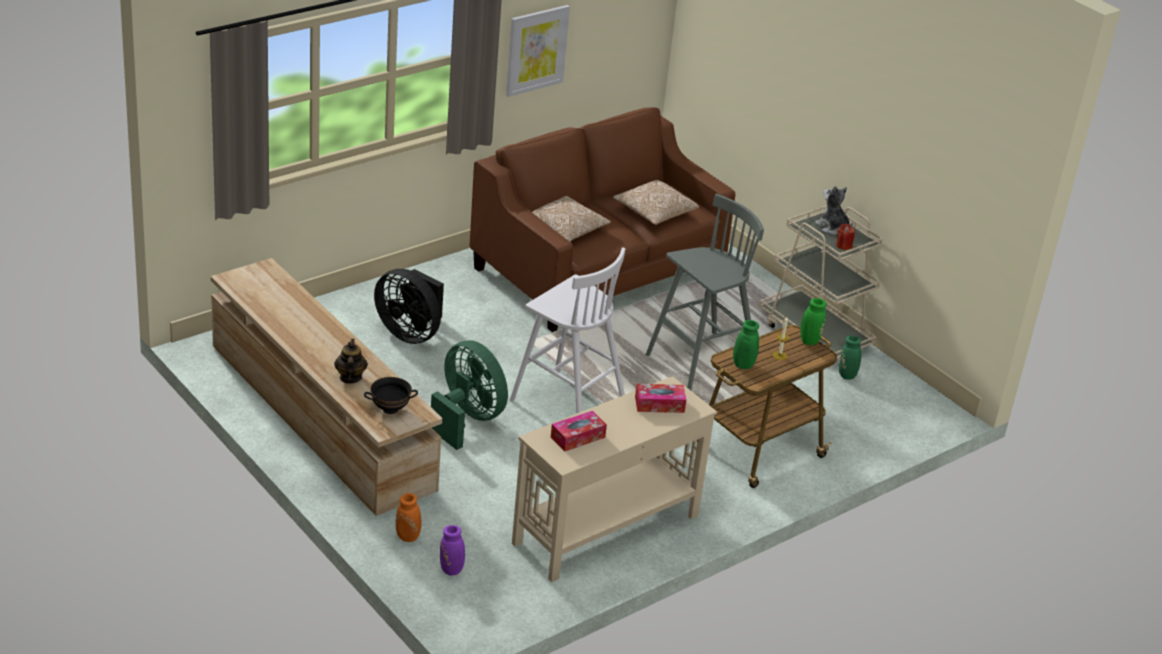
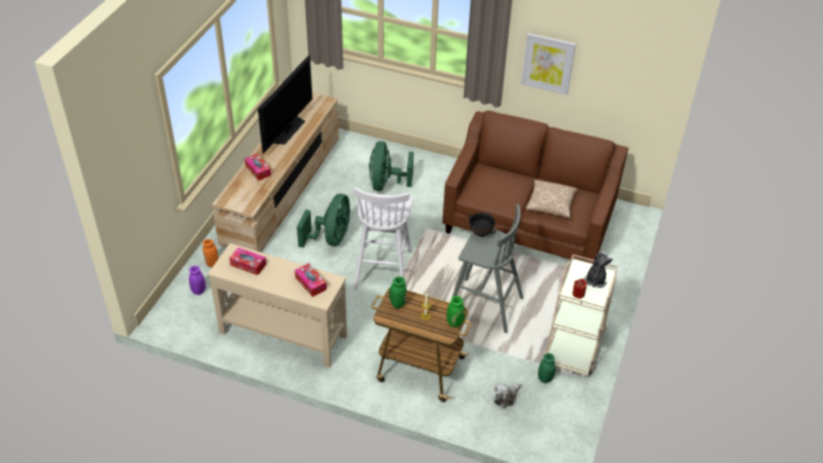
camera: 60 degrees right, 10 degrees up
teapot [334,339,368,384] -> tissue box [244,154,271,181]
black bowl [364,377,418,414] -> black bowl moved to [468,212,496,237]
black fan [374,269,444,344] -> green fan [369,141,414,191]
pillow [532,196,611,242] -> none
none -> television [258,55,312,154]
none -> plush toy [494,383,521,409]

